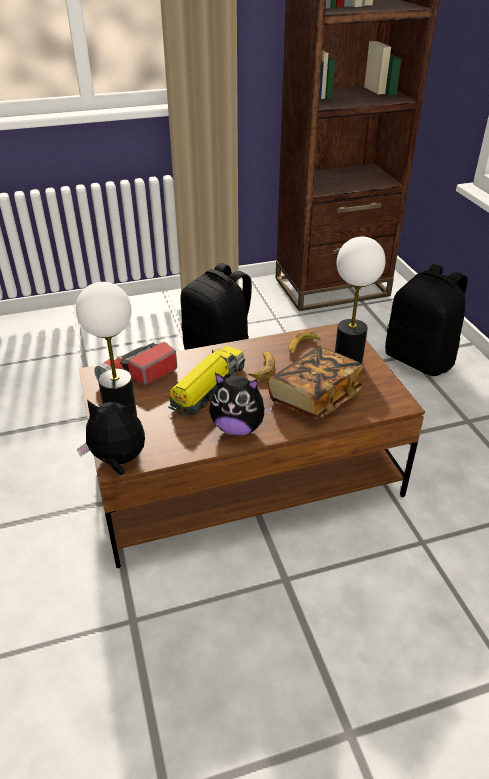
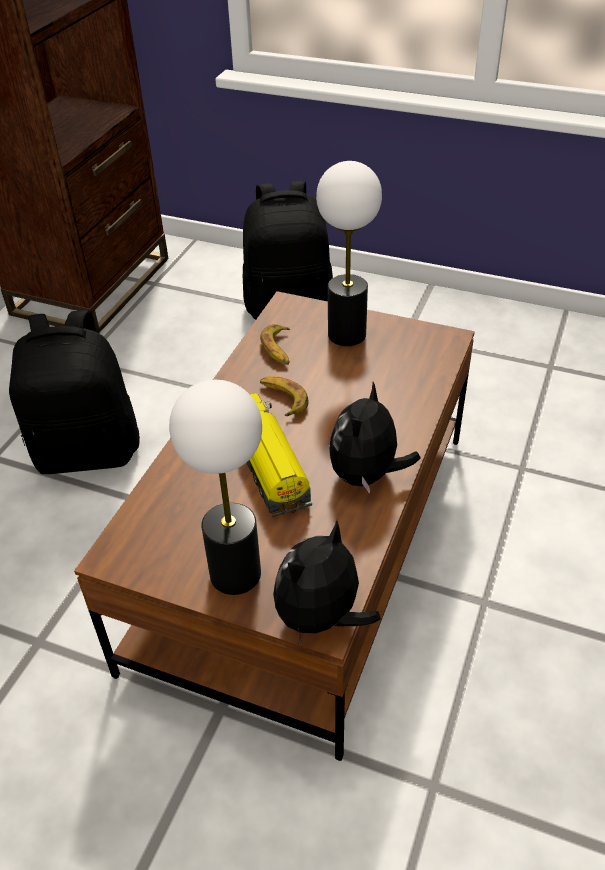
camera: 50 degrees left, 5 degrees up
flashlight [94,342,177,385] -> none
plush toy [209,373,272,436] -> plush toy turned 150 degrees clockwise [329,382,421,494]
book [268,347,364,419] -> none

